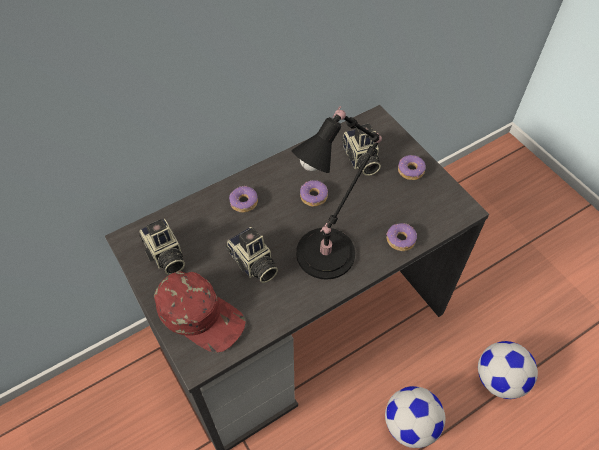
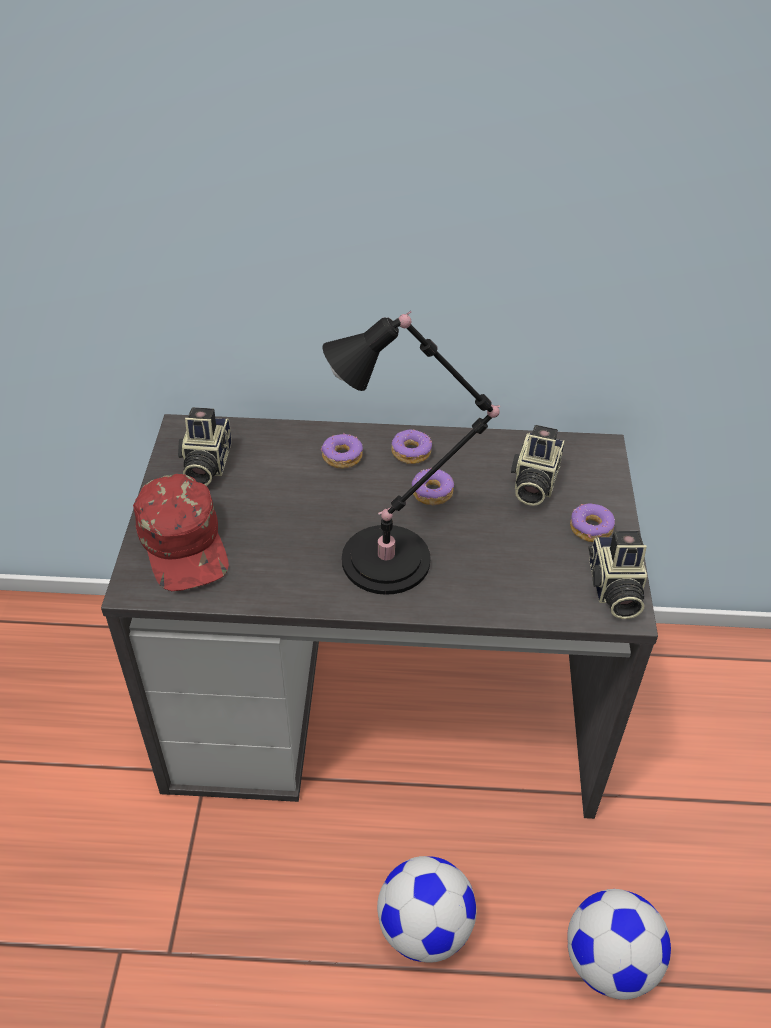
camera: 35 degrees right, 10 degrees down
camera [226,227,278,283] -> camera moved to [588,531,647,619]
donut [386,223,417,251] -> donut moved to [391,430,432,464]

